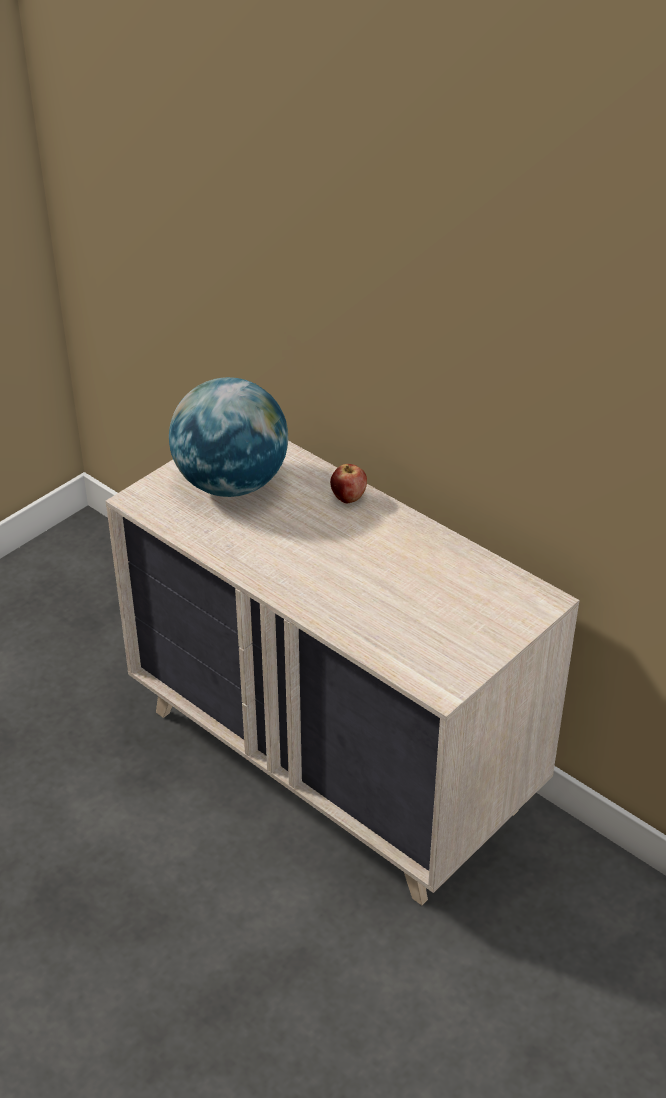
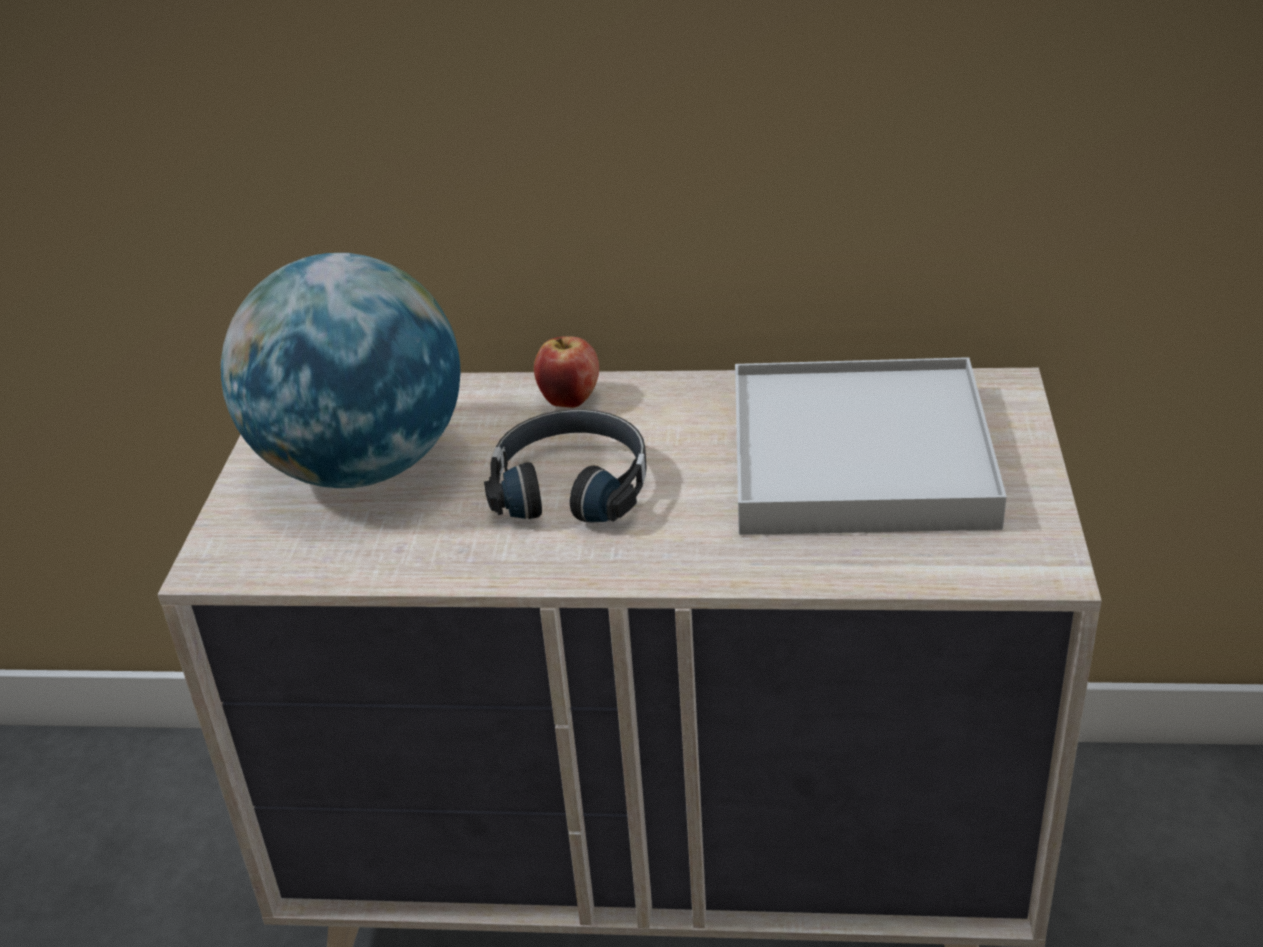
camera: 35 degrees left, 5 degrees down
none -> black headphones [484,409,647,523]
none -> white tray [735,357,1007,535]

